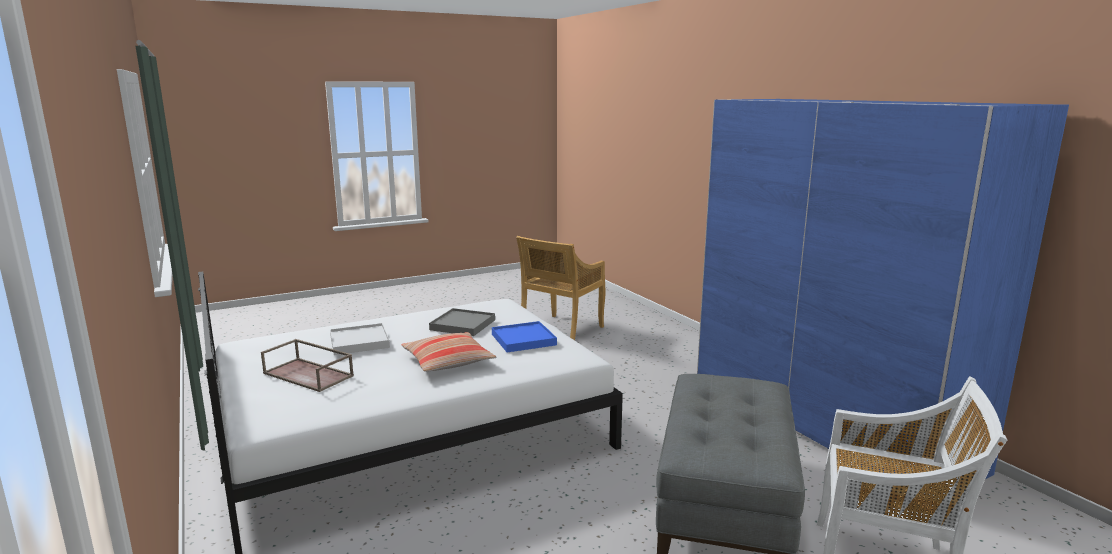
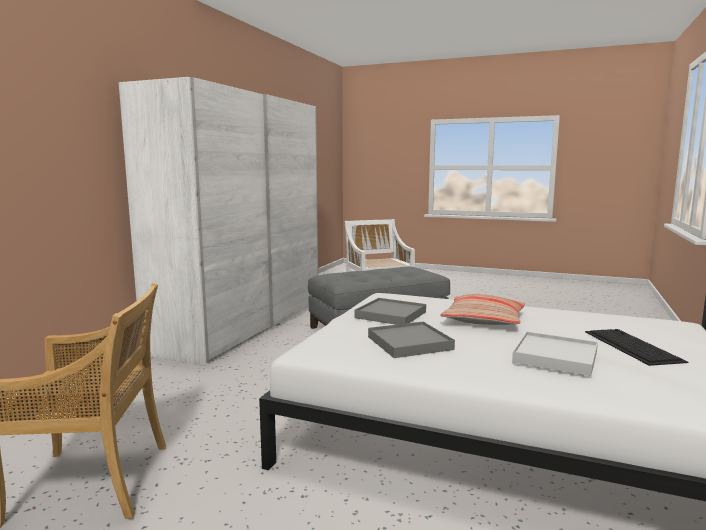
camera: 130 degrees left, 5 degrees down
brown tray [261,339,354,392] -> keyboard [585,329,689,366]
blue tray [492,321,557,352] -> grey tray [354,298,426,325]
blue wardrobe [697,99,1069,494] -> white wardrobe [119,77,318,366]

